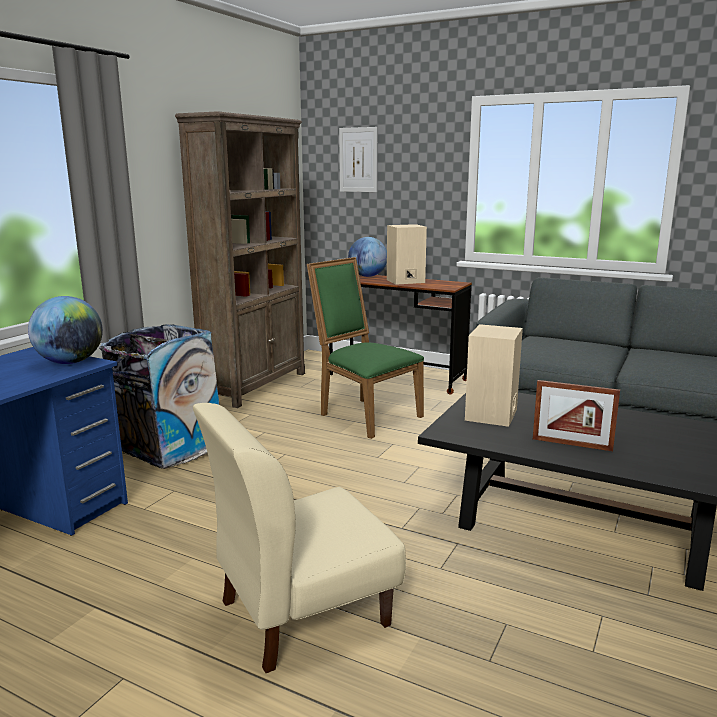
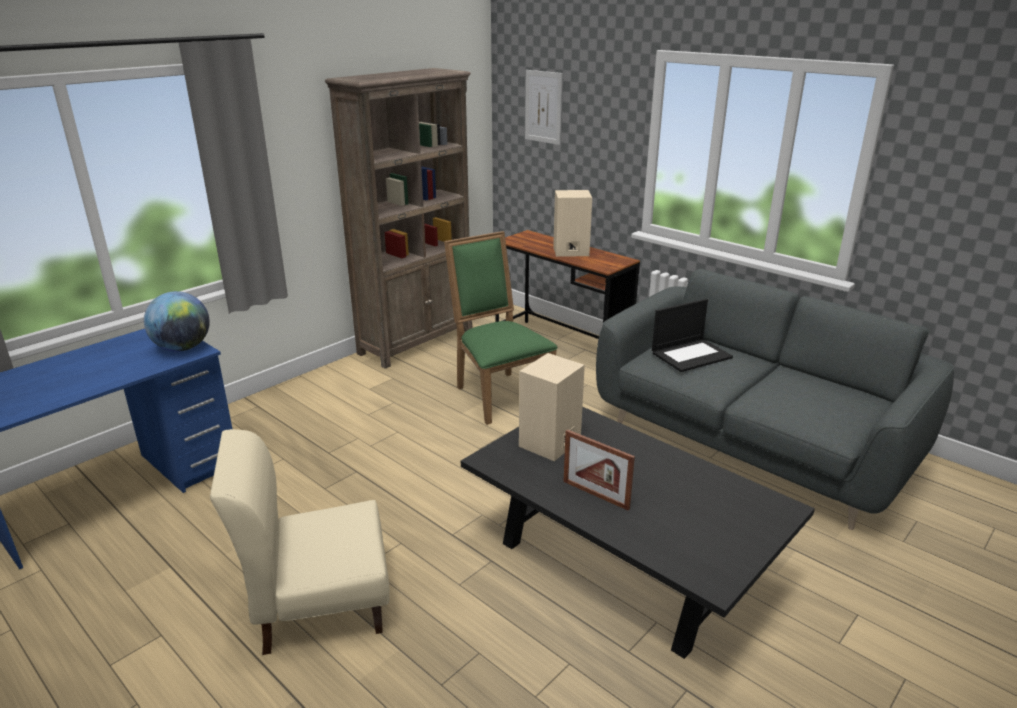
camera: 15 degrees right, 10 degrees up
trash can [99,324,219,469] -> none
globe [348,237,387,277] -> none
none -> laptop [652,299,733,372]

